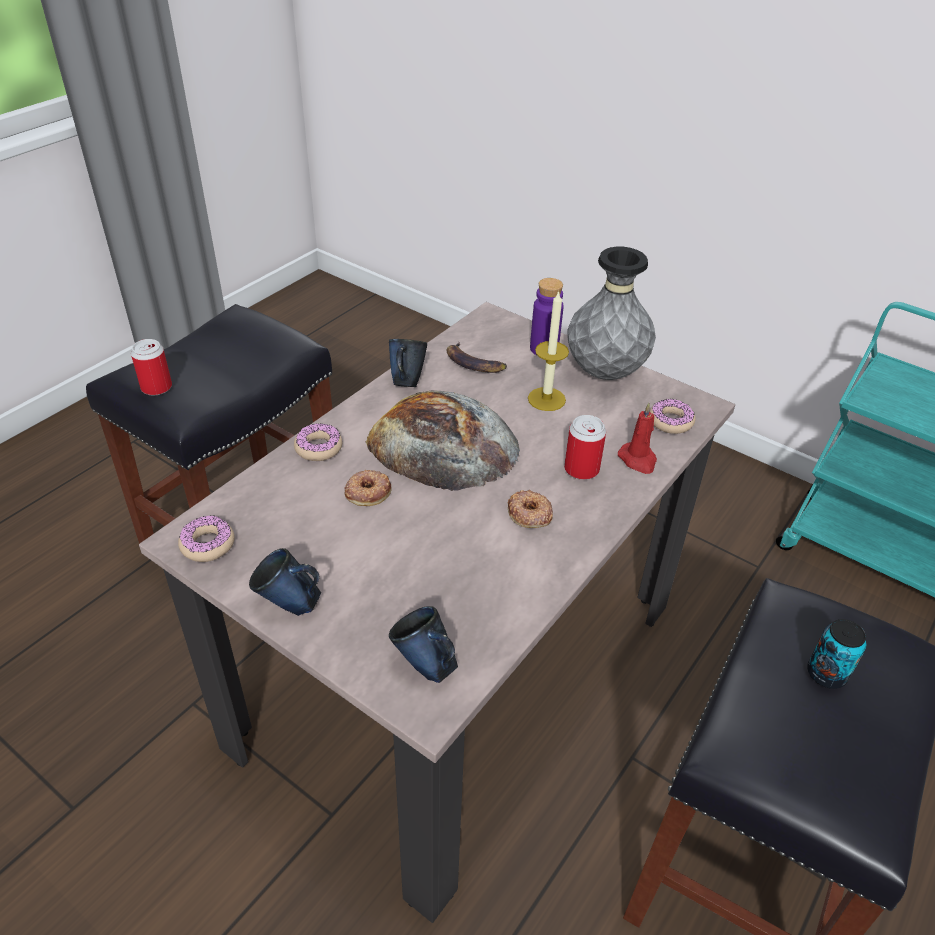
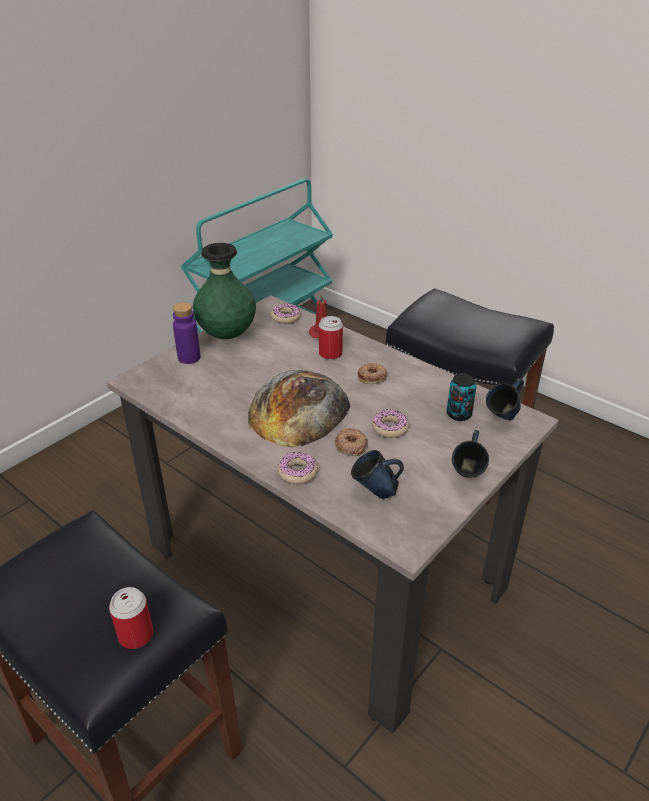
camera: 85 degrees left, 5 degrees down
donut [178,515,235,562] -> donut moved to [372,409,409,438]
blue mug [389,339,427,387] -> blue mug moved to [351,450,404,499]
banana [447,342,507,373] -> none
candle [528,290,569,411] -> none
grey vase [568,247,656,380] -> green vase [192,243,256,339]
can [807,619,867,689] -> can moved to [447,373,476,421]

